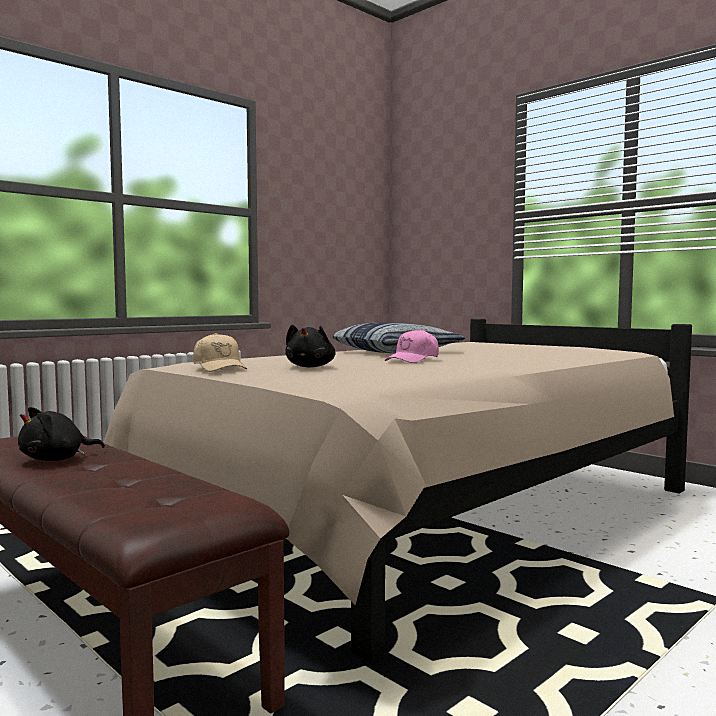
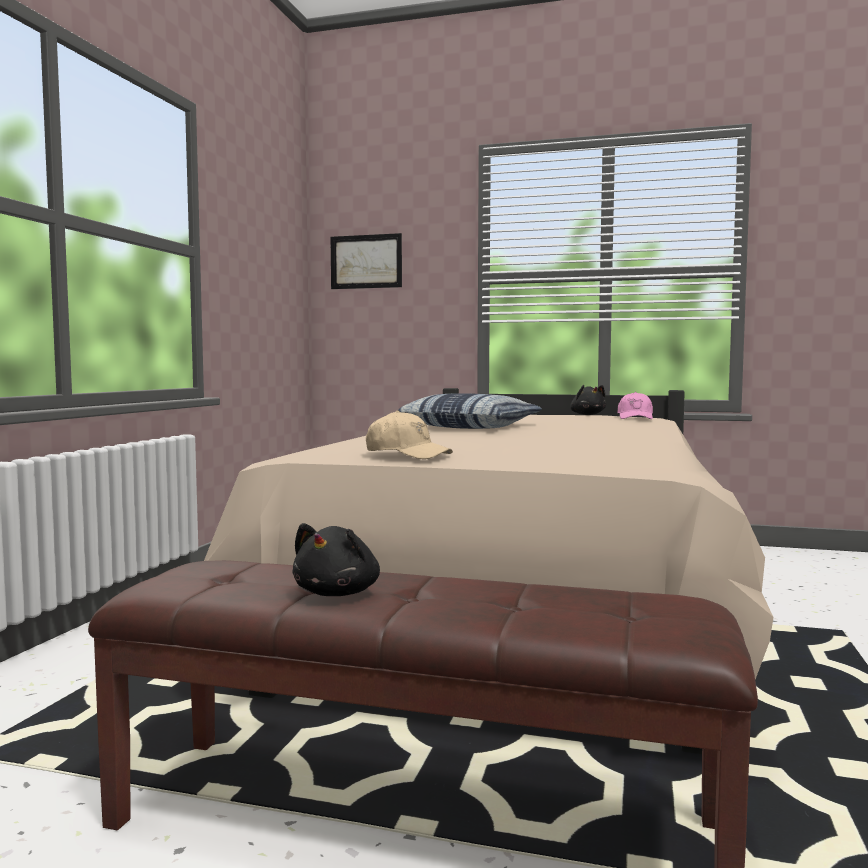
camera: 30 degrees left, 0 degrees up
black plush toy [285,325,336,368] -> black plush toy moved to [570,385,606,415]
pink cap [385,329,439,363] -> pink cap moved to [617,392,653,419]
none -> picture [331,233,402,289]

